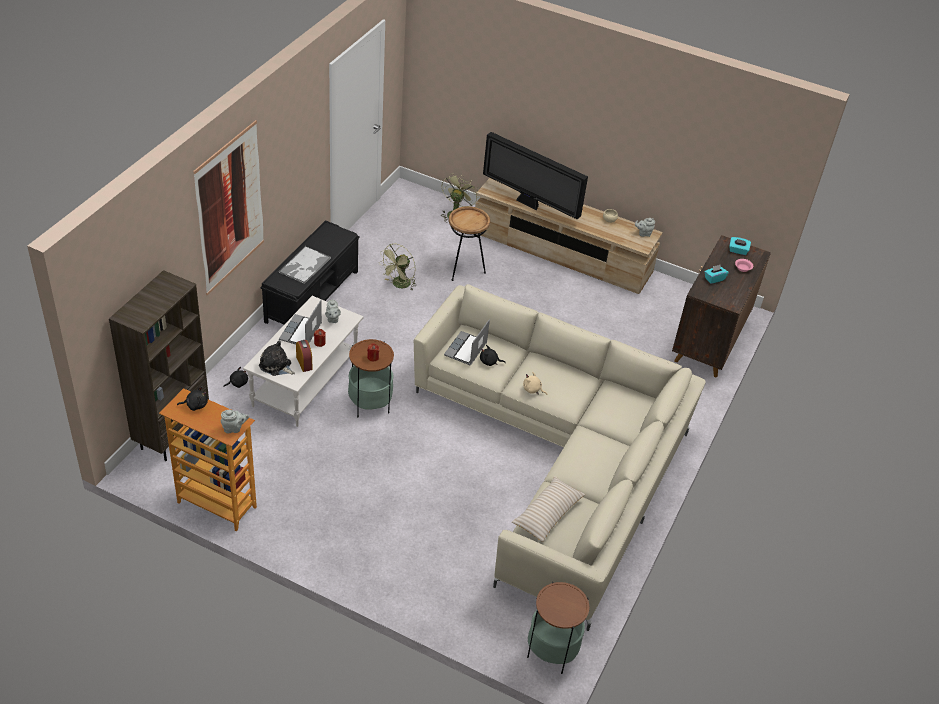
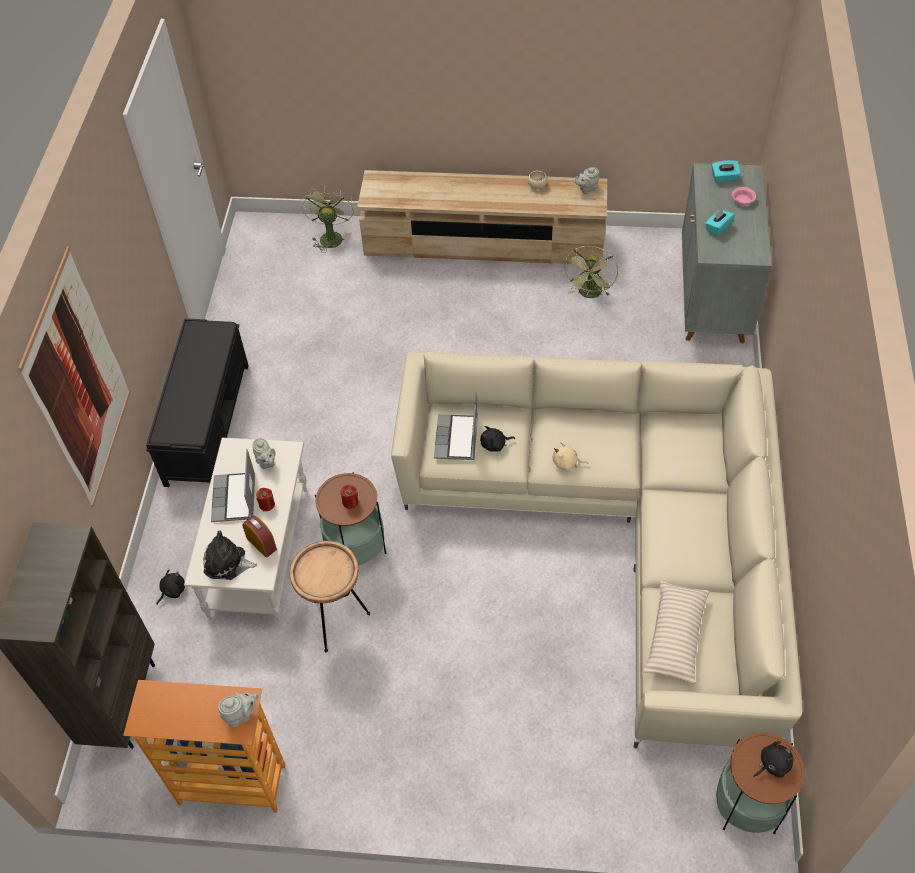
camera: 15 degrees left, 10 degrees up
black plush toy [177,387,208,411] -> black plush toy moved to [753,741,794,778]
tray [279,246,331,284] -> none
green fan [380,244,417,291] -> green fan moved to [564,246,618,298]
brown side table [449,206,490,281] -> brown side table moved to [290,541,370,652]
television [483,132,588,219] -> none
brown cabinet [672,235,771,377] -> grey cabinet [682,163,772,343]

